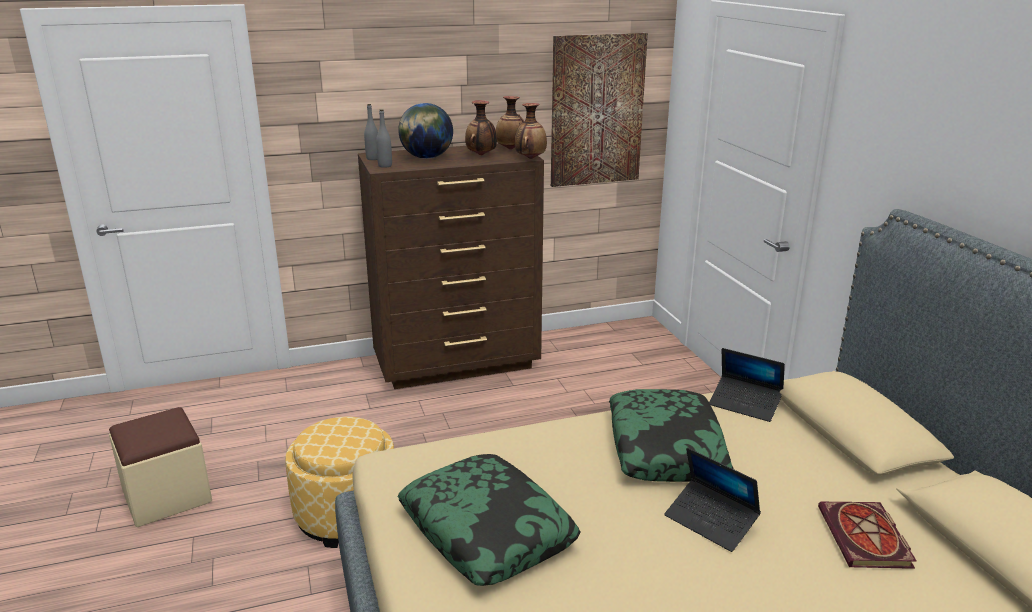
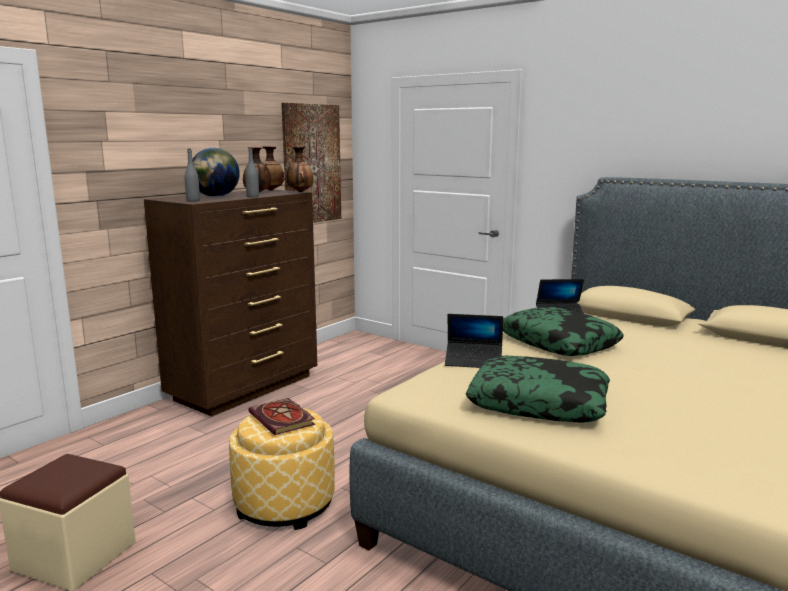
camera: 35 degrees left, 10 degrees down
grey bottle [364,104,378,160] -> grey bottle moved to [245,148,259,197]
laptop [665,448,761,552] -> laptop moved to [445,314,503,368]
book [818,502,917,569] -> book moved to [248,398,315,435]

